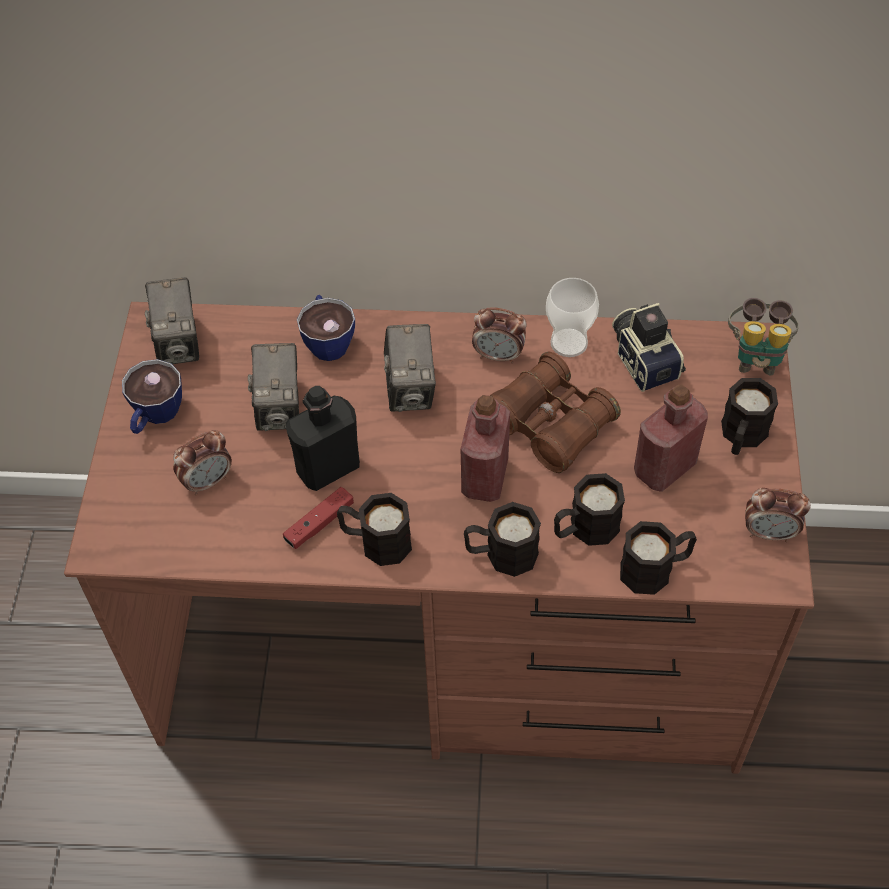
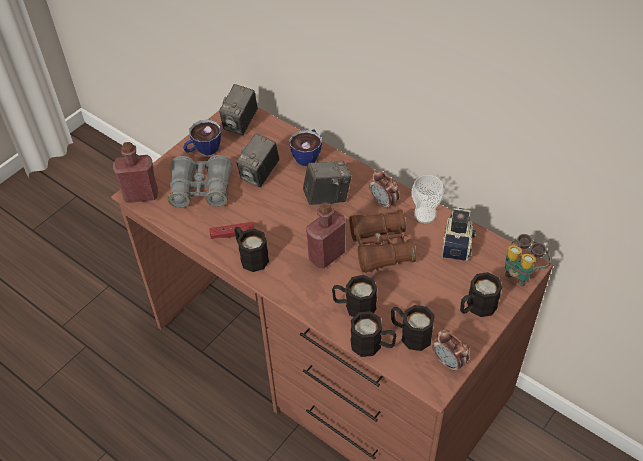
camera: 35 degrees right, 5 degrees down
alarm clock [173,430,232,495] -> grey binoculars [168,155,232,208]
black bottle [286,386,360,491] -> none
camera [384,324,436,412] -> camera turned 135 degrees counterclockwise [303,161,351,205]
black mug [464,502,541,577] -> black mug moved to [391,305,435,351]
red bottle [634,384,708,492] -> red bottle moved to [113,142,158,203]

